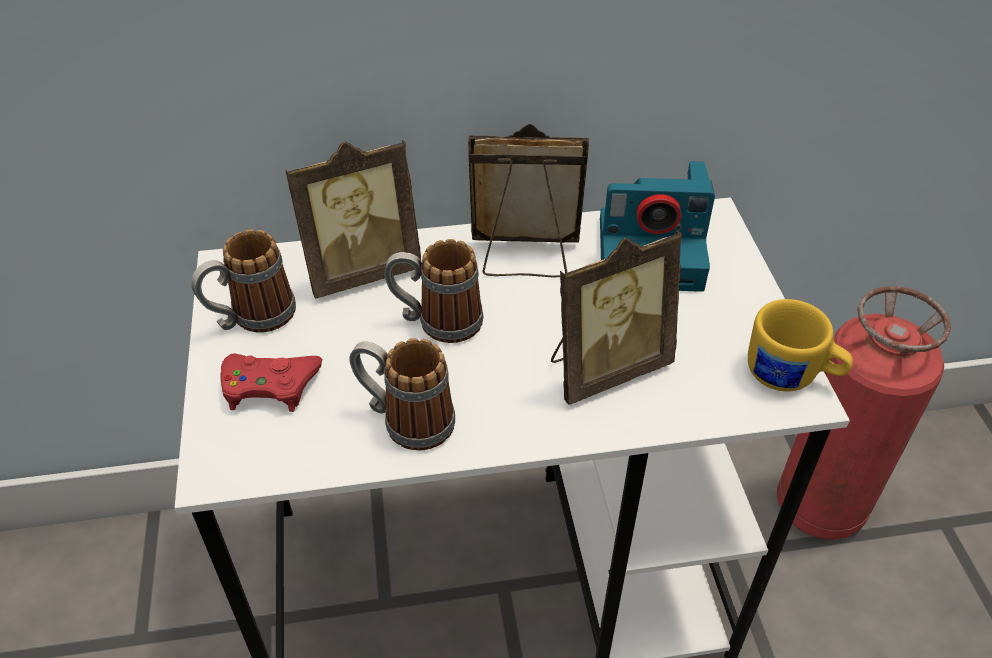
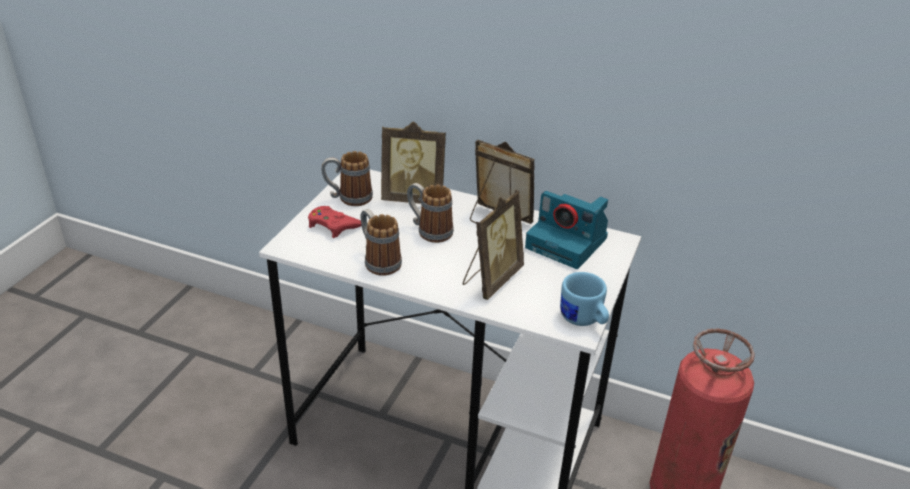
camera: 30 degrees right, 10 degrees down
picture frame [551,230,682,405] -> picture frame turned 60 degrees counterclockwise [463,190,524,300]
yellow mug [748,299,853,392] -> blue mug [560,272,609,326]

